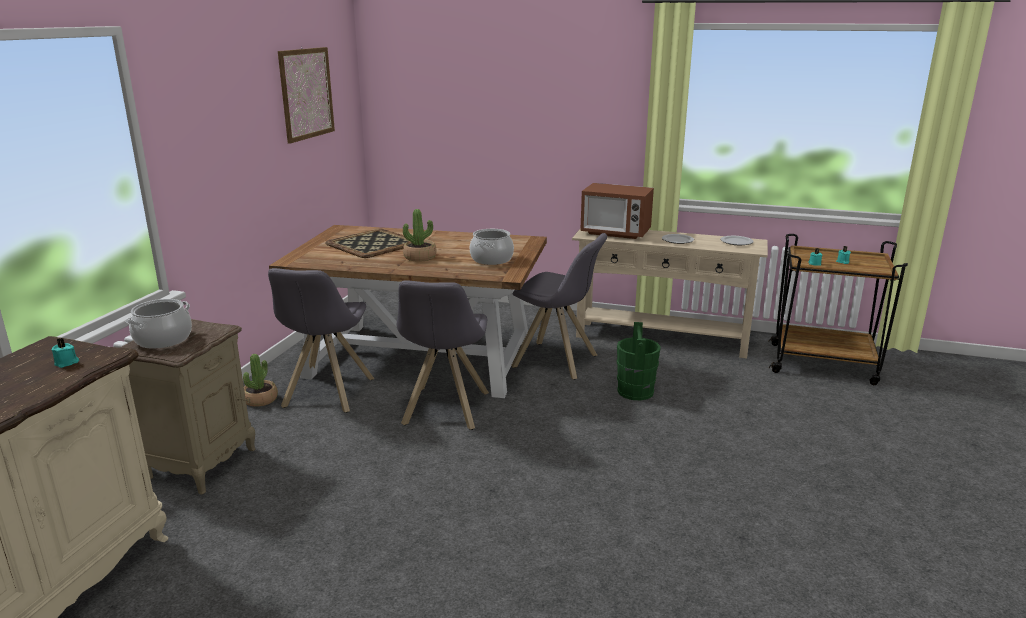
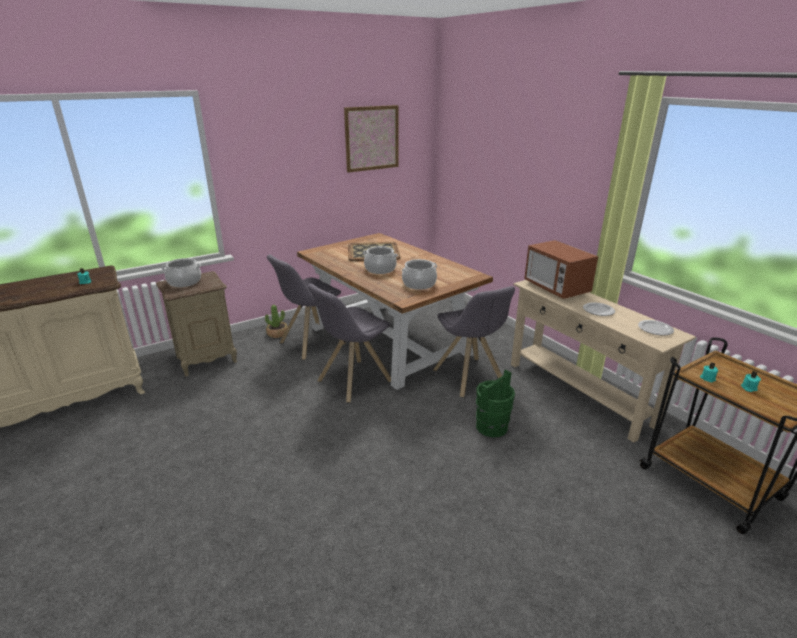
camera: 40 degrees right, 5 degrees up
potted plant [403,209,436,262] -> cooking pot [363,246,398,274]

